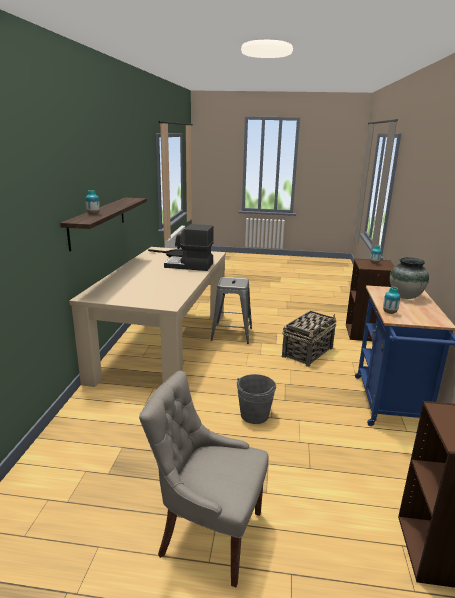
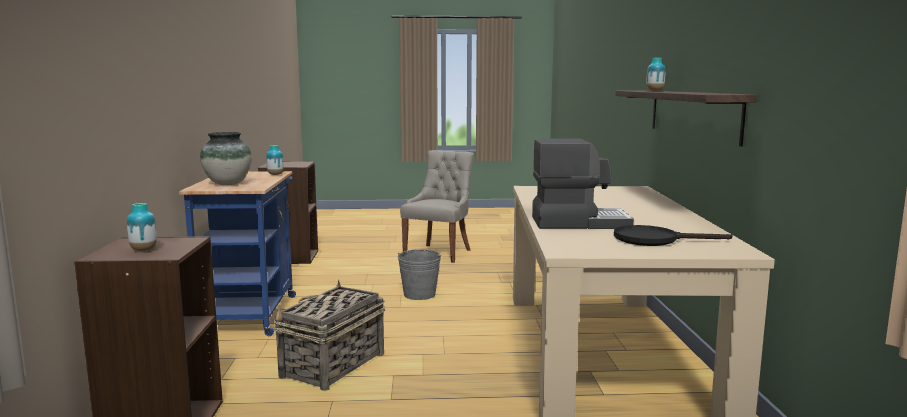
camera: 170 degrees right, 10 degrees down
grey chair [139,371,269,587] -> grey chair turned 75 degrees counterclockwise [400,150,474,263]
grey stool [211,277,252,344] -> none

